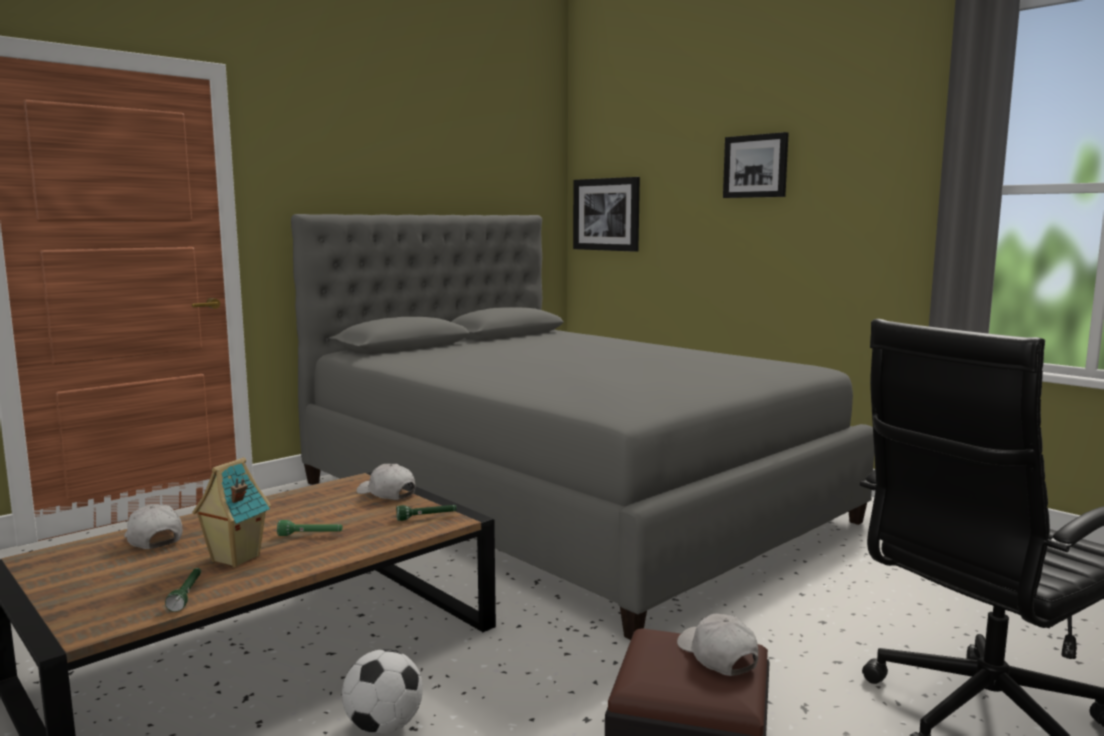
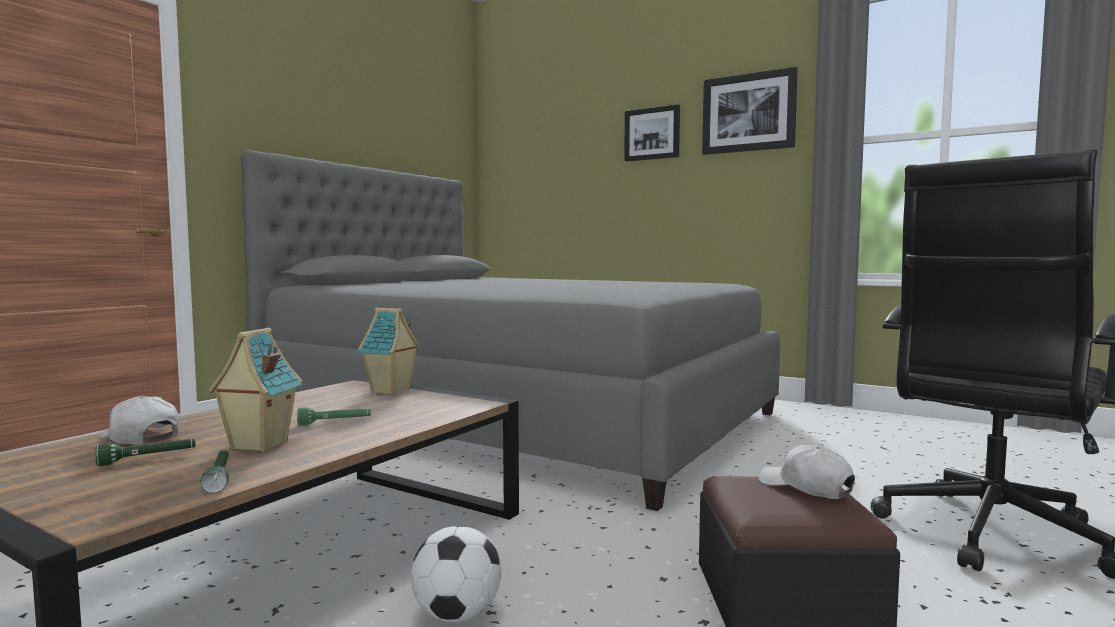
camera: 15 degrees left, 5 degrees down
white cap [356,464,415,500] -> toy house [358,308,420,395]
green flashlight [396,505,457,521] -> green flashlight moved to [95,439,196,466]
picture [573,177,640,252] -> picture moved to [702,67,798,155]

